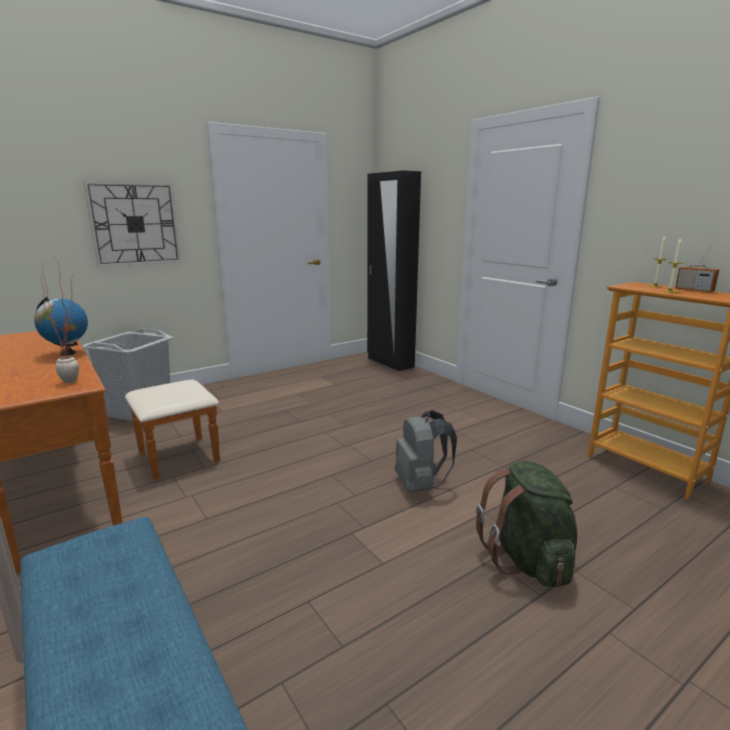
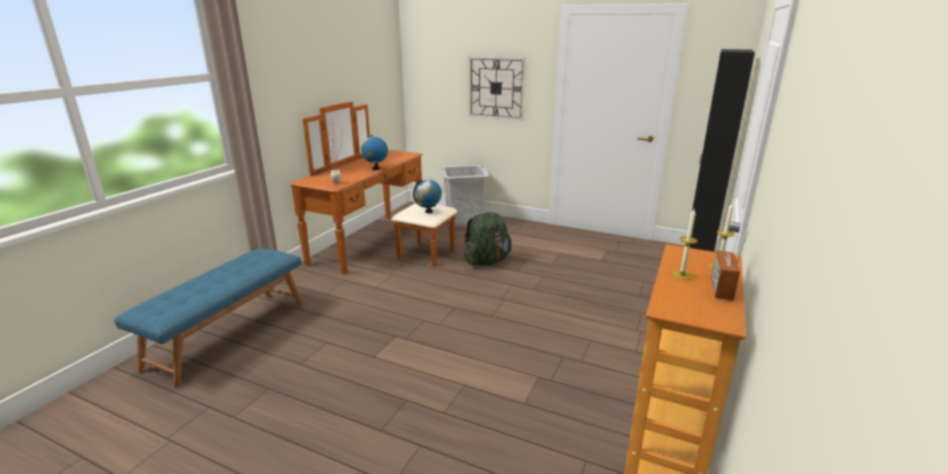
camera: 60 degrees right, 5 degrees up
grey backpack [395,410,457,493] -> none
green backpack [476,461,577,588] -> green backpack moved to [464,212,511,266]
none -> globe [413,180,442,213]

